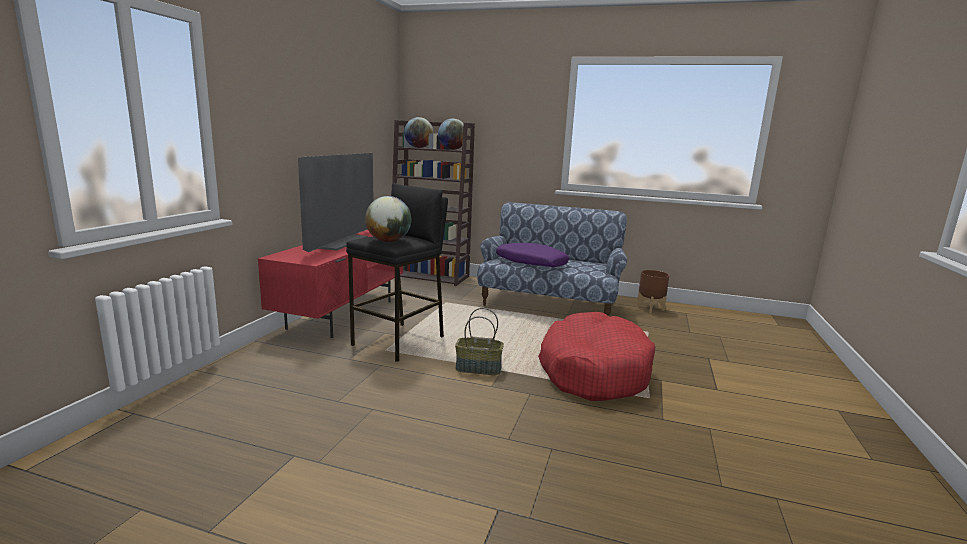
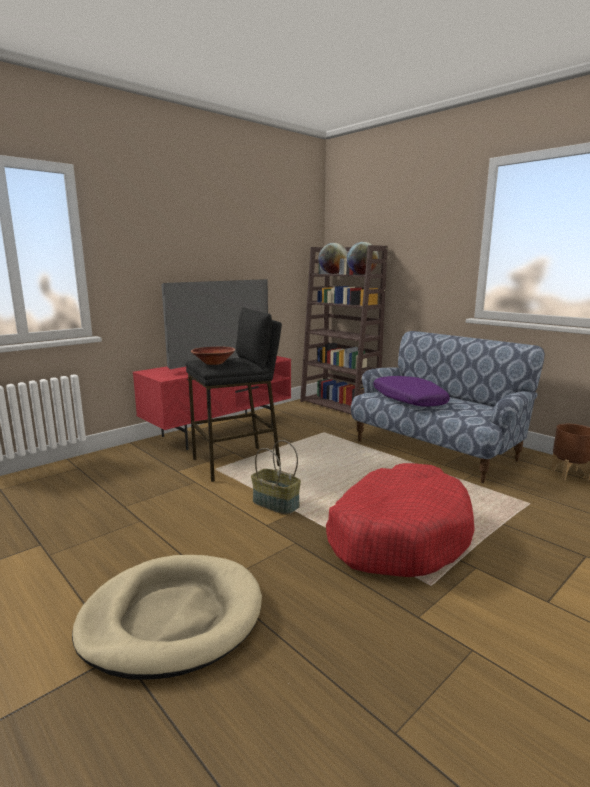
camera: 30 degrees right, 0 degrees up
globe [365,196,411,242] -> brown bowl [191,347,235,365]
none -> beige dog bed [72,555,262,680]

